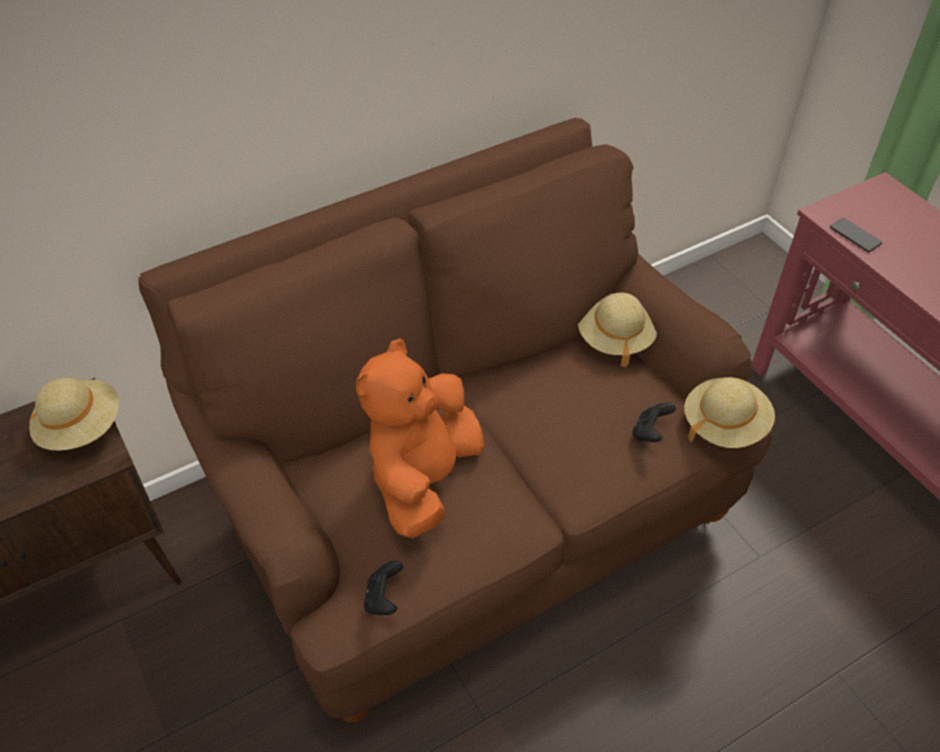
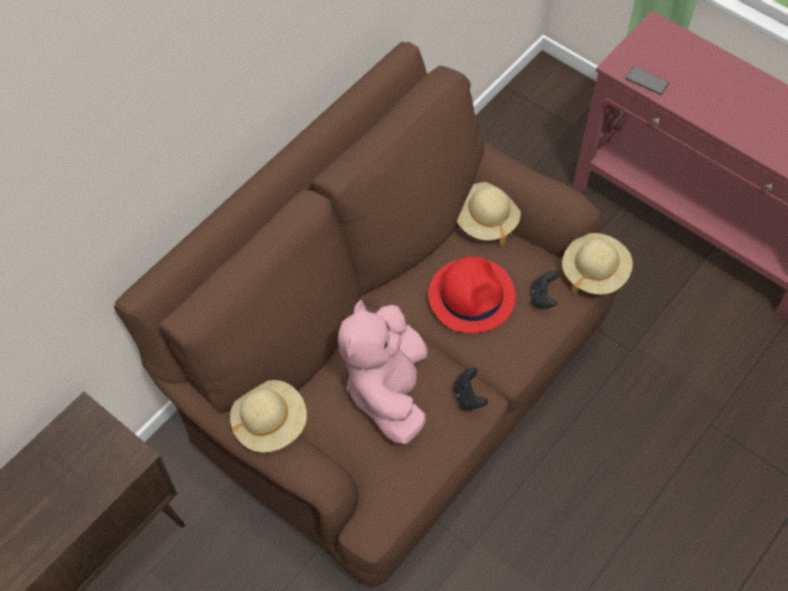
camera: 20 degrees left, 10 degrees up
beige hat [29,378,119,450] -> beige hat moved to [230,380,307,452]
orange plush toy [356,338,485,538] -> pink plush toy [338,300,428,444]
black game controller [364,560,403,615] -> black game controller moved to [454,367,488,410]
none -> red hat [428,256,516,333]

